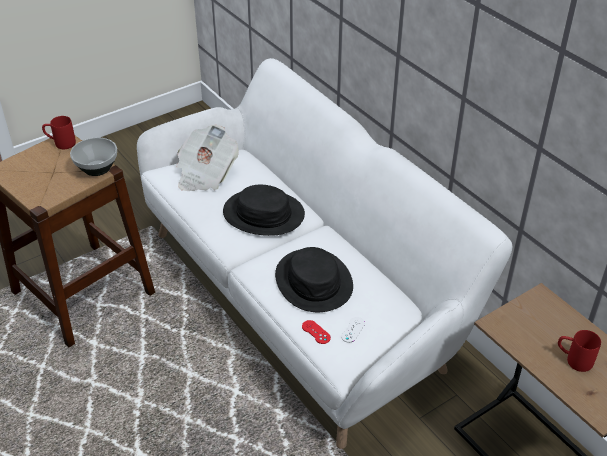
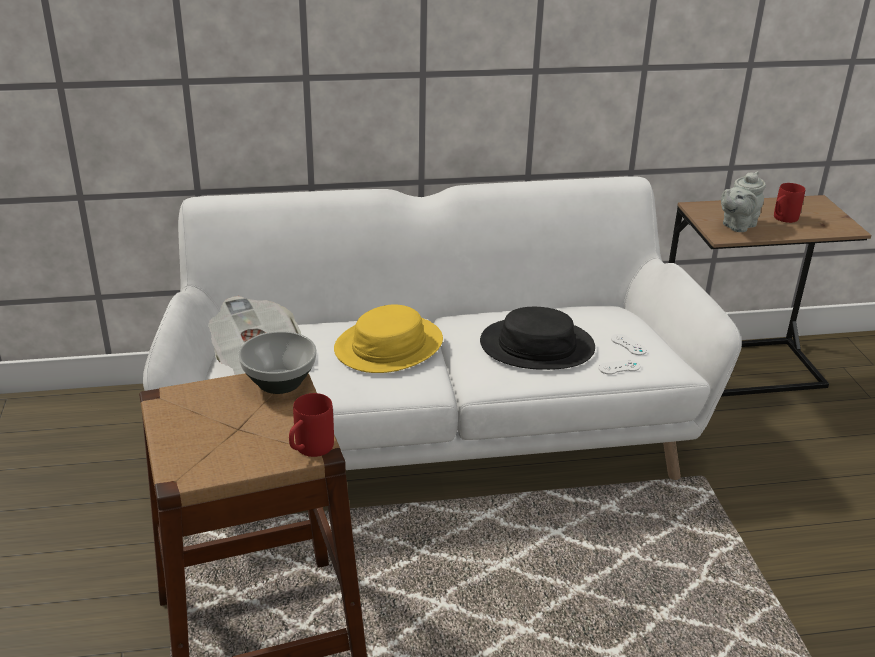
camera: 65 degrees left, 10 degrees down
red mug [42,116,76,149] -> red mug moved to [289,393,334,457]
black hat [223,185,305,236] -> yellow hat [334,304,443,373]
red game controller [302,320,331,344] -> white game controller [599,360,640,375]
none -> grey teapot [721,171,766,232]

